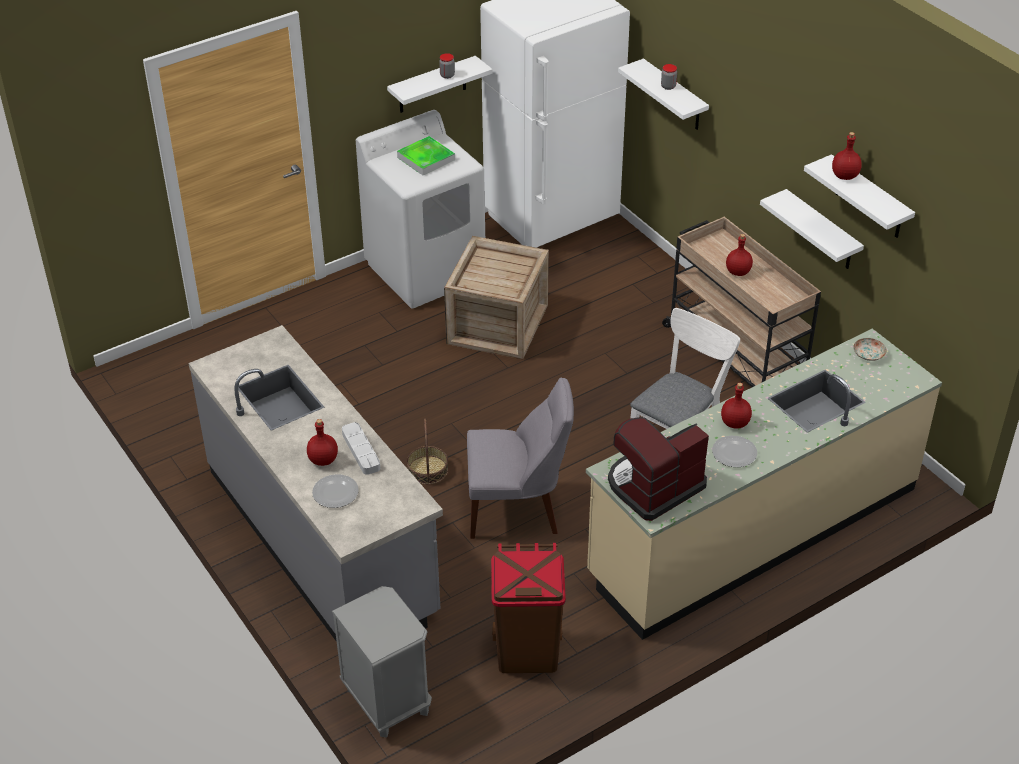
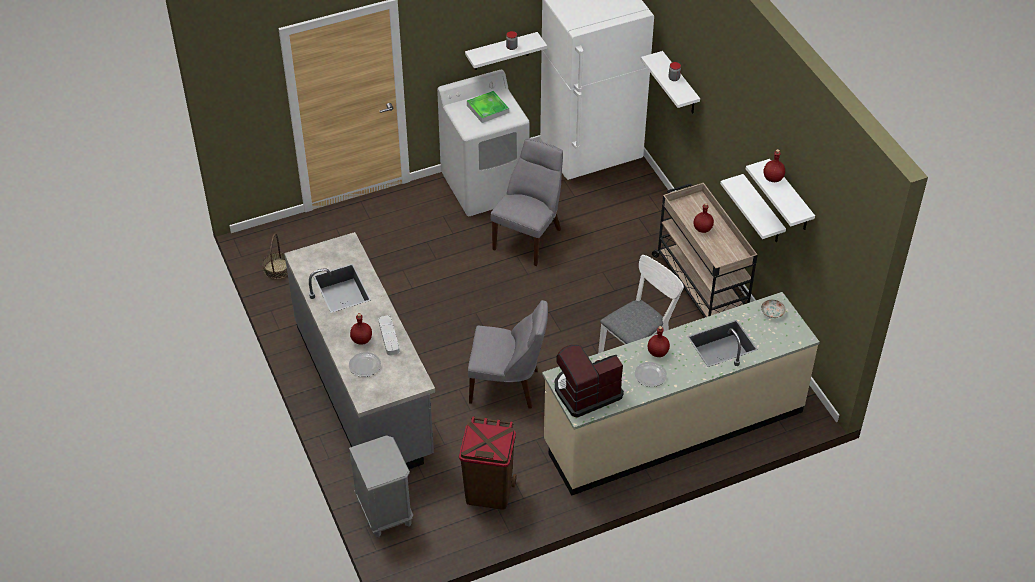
camera: 10 degrees right, 5 degrees up
basket [407,418,448,485] -> basket moved to [262,233,288,279]
crate [444,236,549,359] -> grey chair [491,138,563,266]

